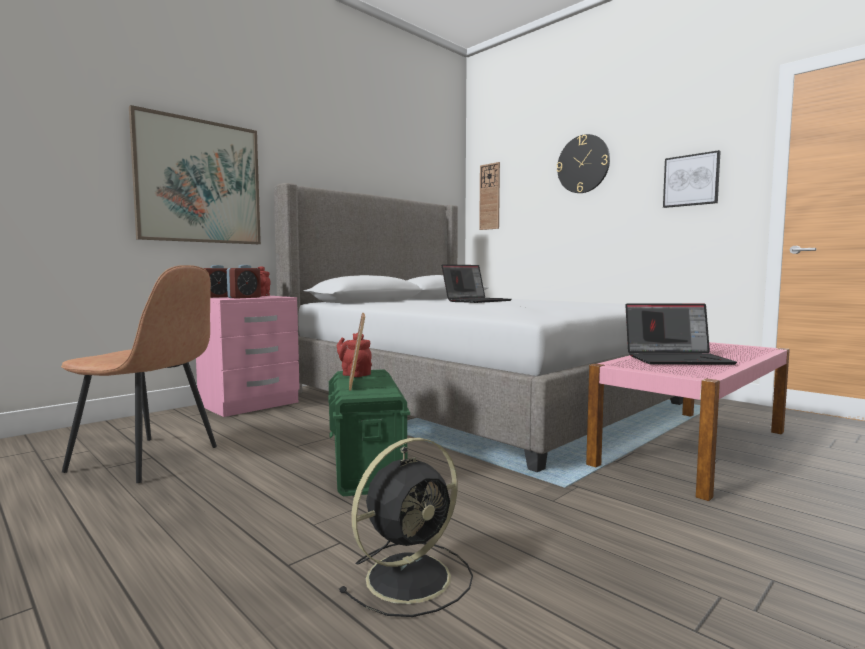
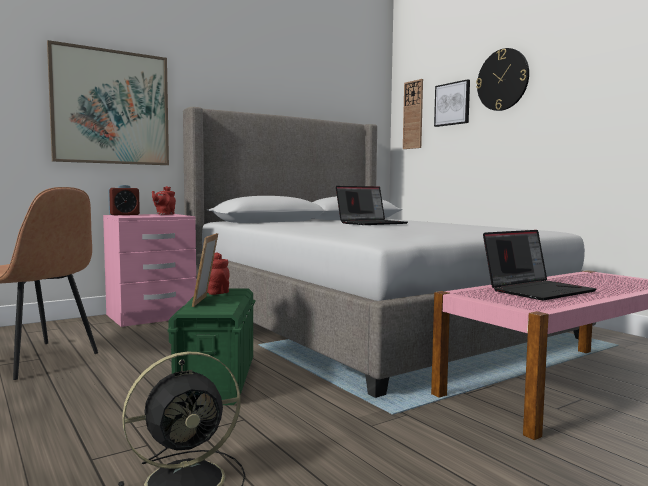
camera: 10 degrees right, 0 degrees up
alarm clock [227,265,261,298] -> none
laptop [625,303,737,365] -> laptop turned 45 degrees counterclockwise [483,230,596,300]
picture [663,150,721,208] -> picture moved to [434,79,470,127]

